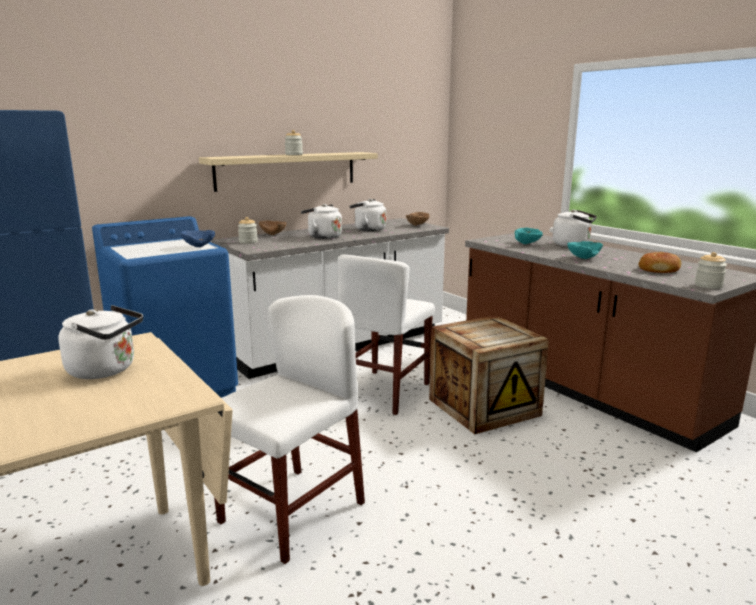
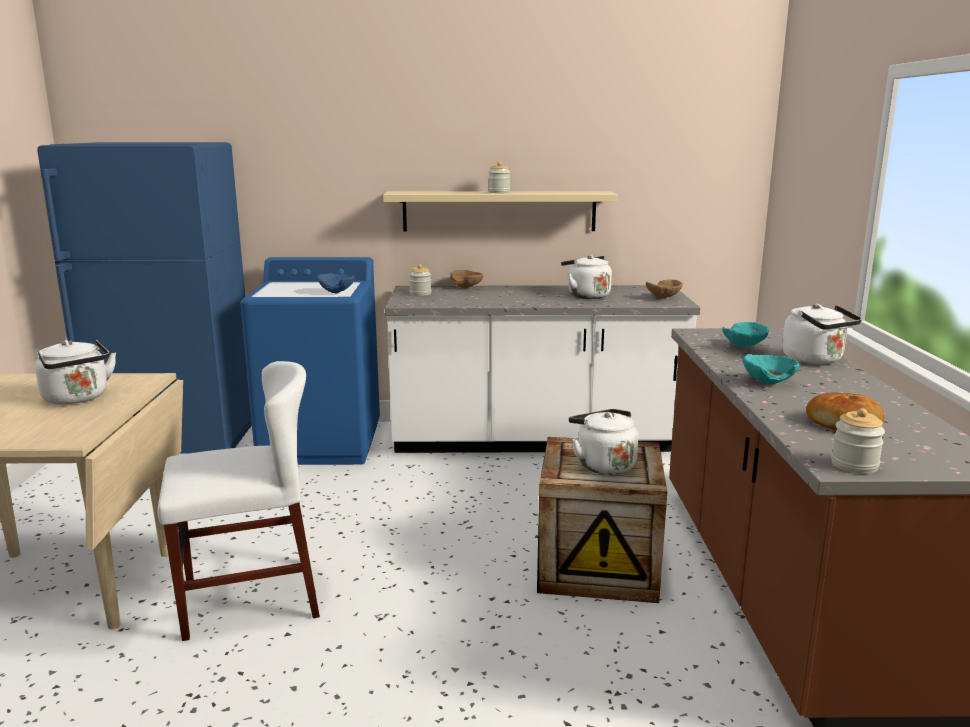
camera: 35 degrees right, 0 degrees up
white kettle [301,204,342,239] -> white kettle moved to [569,409,638,475]
white chair [337,255,435,415] -> none

